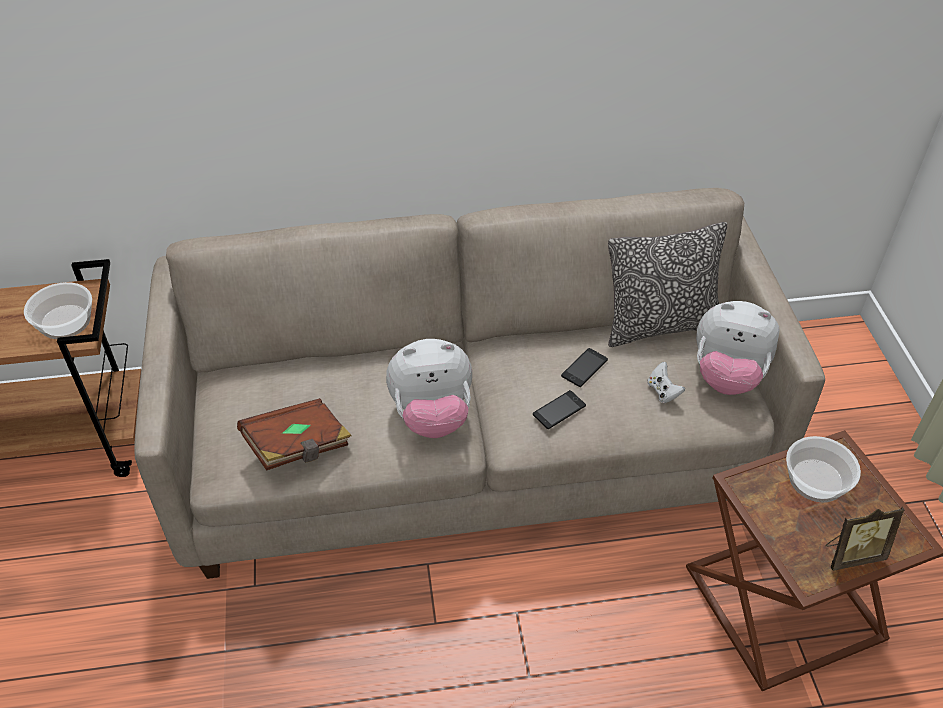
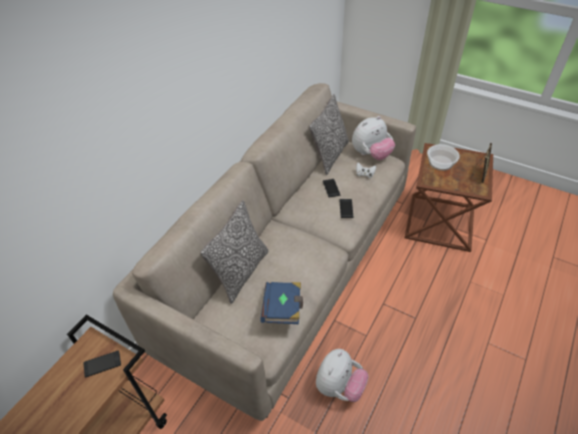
camera: 50 degrees left, 0 degrees up
bowl [24,282,92,339] -> phone [84,351,121,377]
brown book [237,398,352,471] -> blue book [260,282,303,324]
plush toy [386,339,472,438] -> plush toy moved to [316,349,369,402]
none -> pillow [200,200,269,304]

